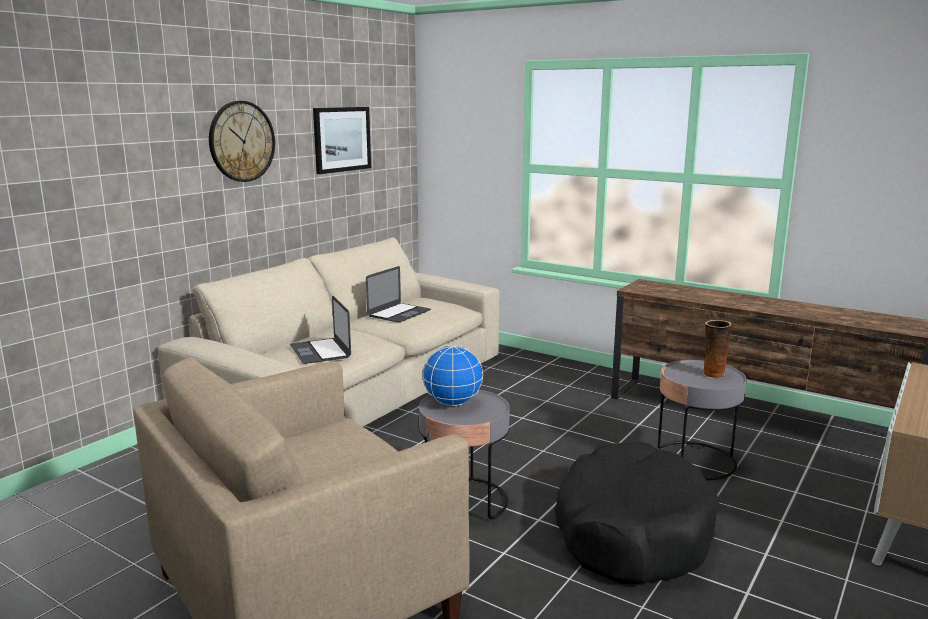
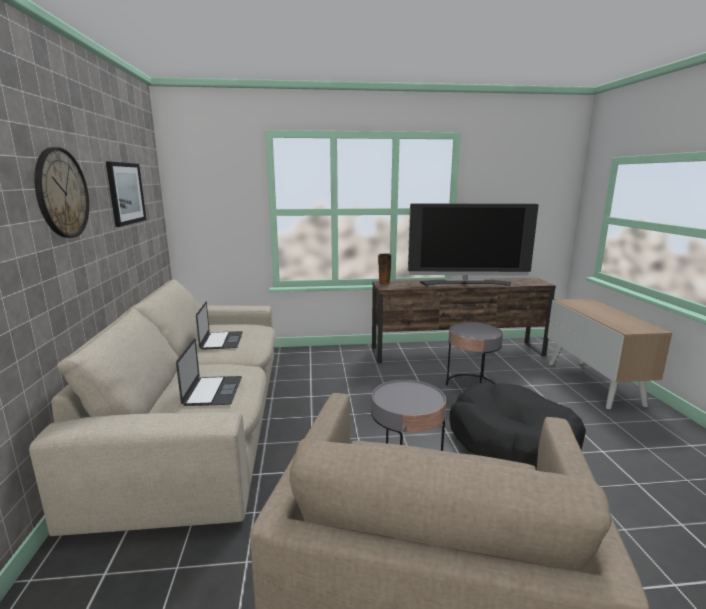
camera: 40 degrees left, 0 degrees up
laptop [290,296,351,364] -> laptop turned 120 degrees counterclockwise [176,339,242,406]
globe [422,345,483,406] -> none
vase [703,320,731,378] -> vase moved to [378,253,391,285]
none -> television [408,203,539,286]

